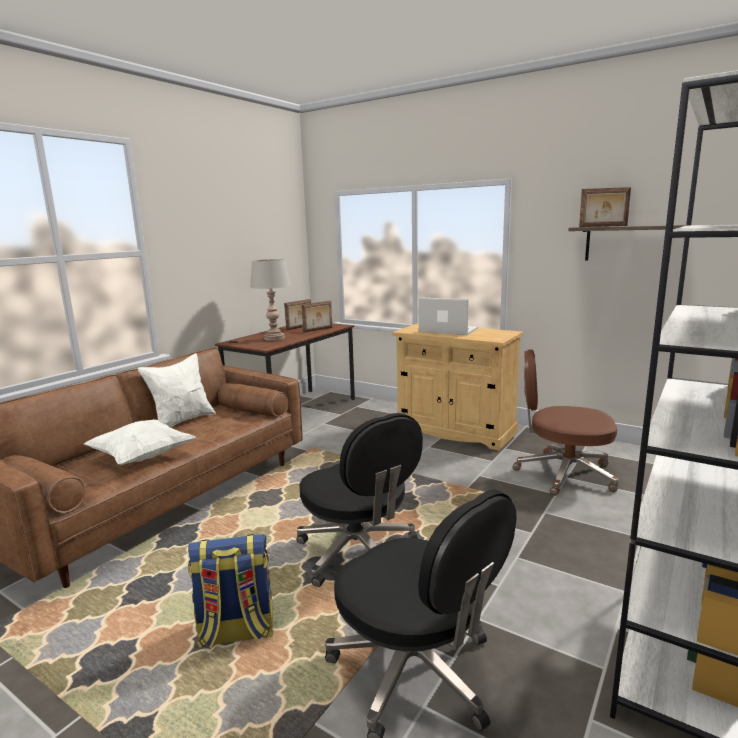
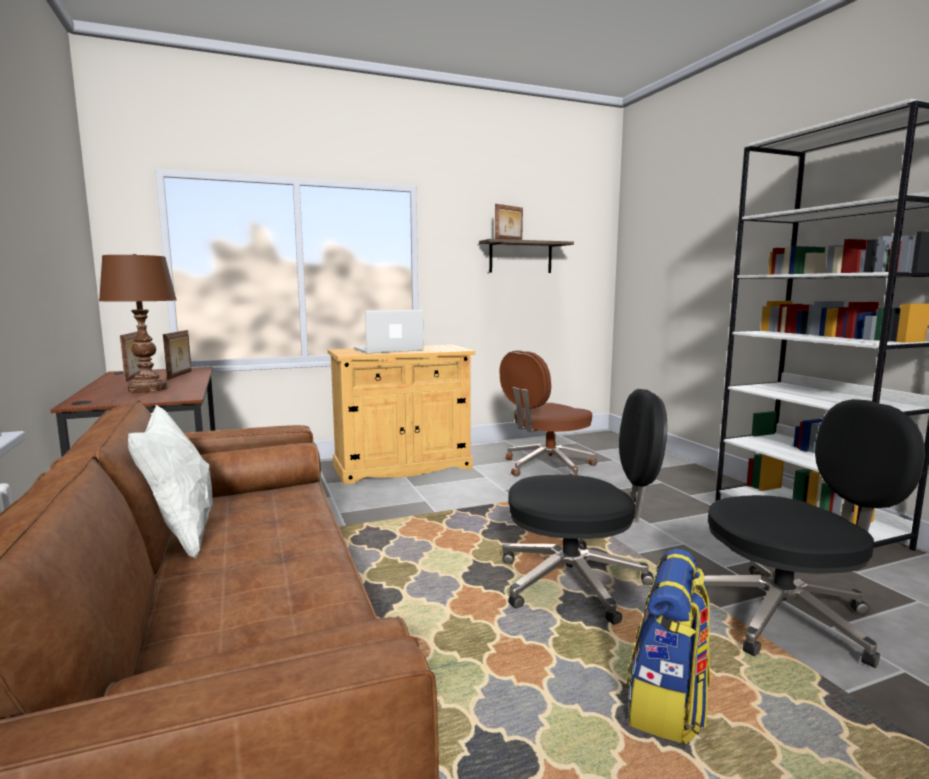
camera: 55 degrees left, 5 degrees down
white pillow [84,419,196,465] -> none
grey table lamp [250,259,291,341] -> brown table lamp [99,254,177,393]

